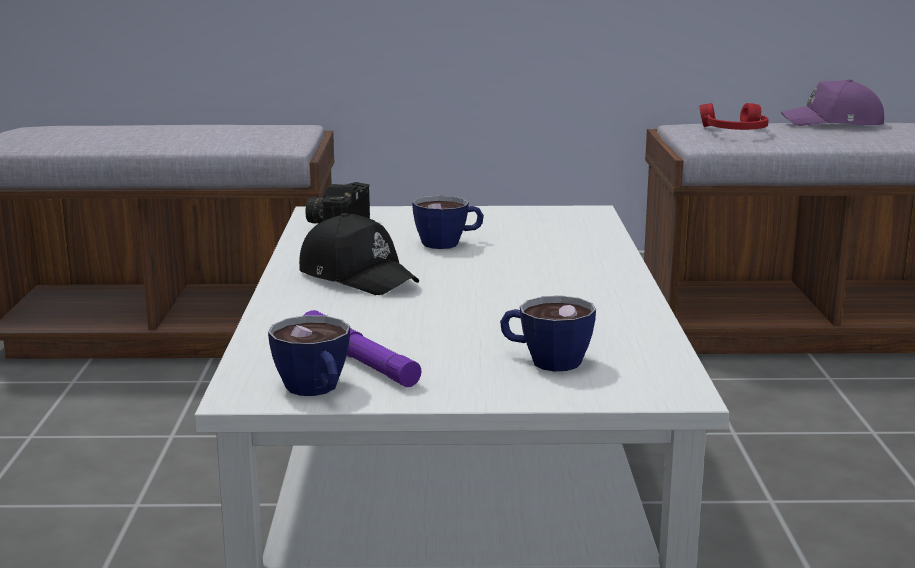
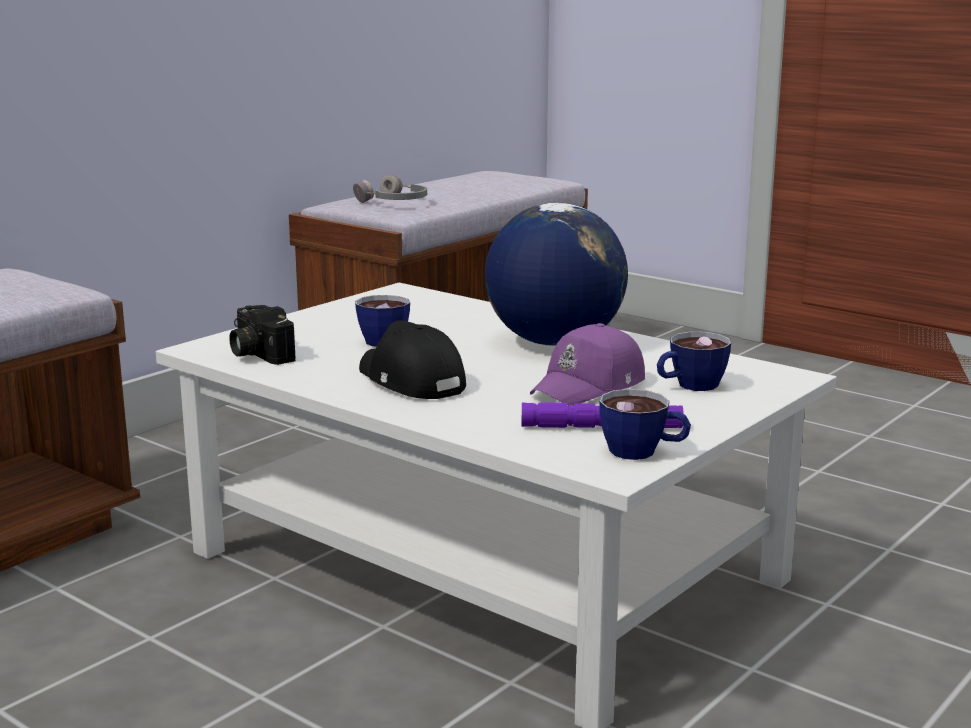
camera: 50 degrees left, 0 degrees up
black cap [299,213,419,295] -> black cap turned 120 degrees counterclockwise [359,320,466,399]
red headphones [700,103,769,130] -> grey headphones [353,175,427,203]
purple cap [781,79,884,126] -> purple cap moved to [530,323,645,405]
none -> globe [485,203,628,346]

